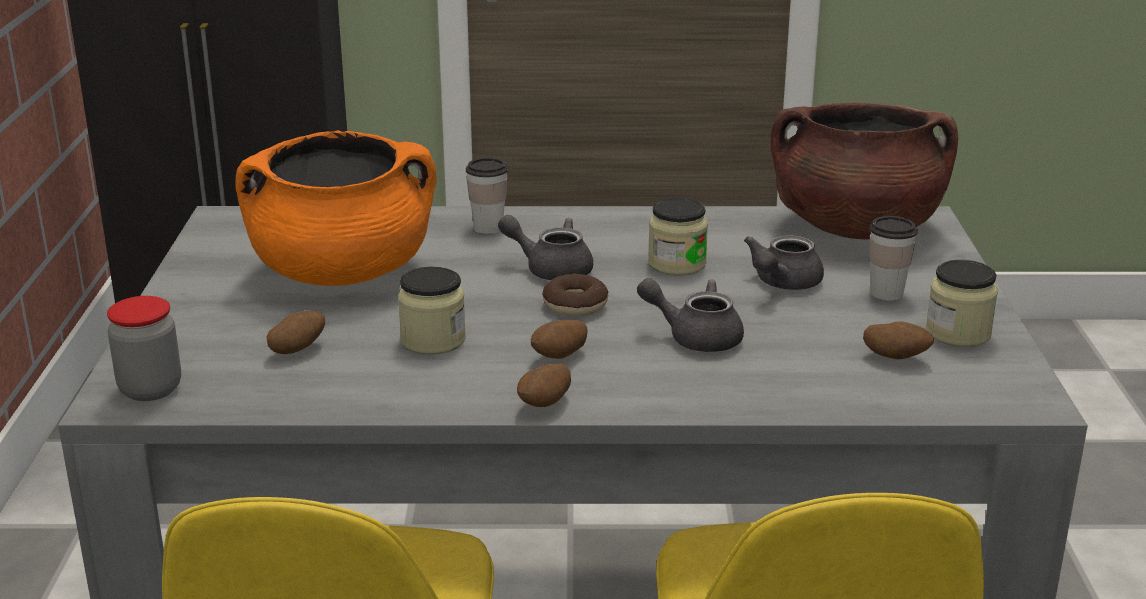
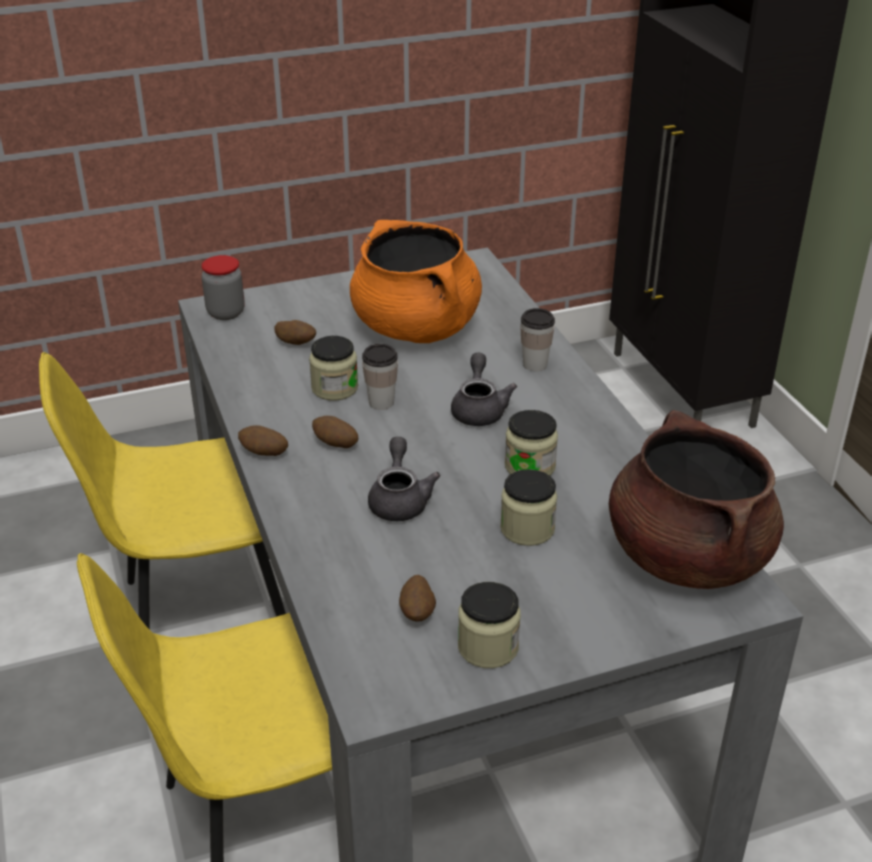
camera: 70 degrees right, 10 degrees up
donut [542,274,608,316] -> none
grey teapot [744,235,824,290] -> jar [500,469,557,546]
cup [870,216,918,301] -> cup moved to [362,344,398,410]

